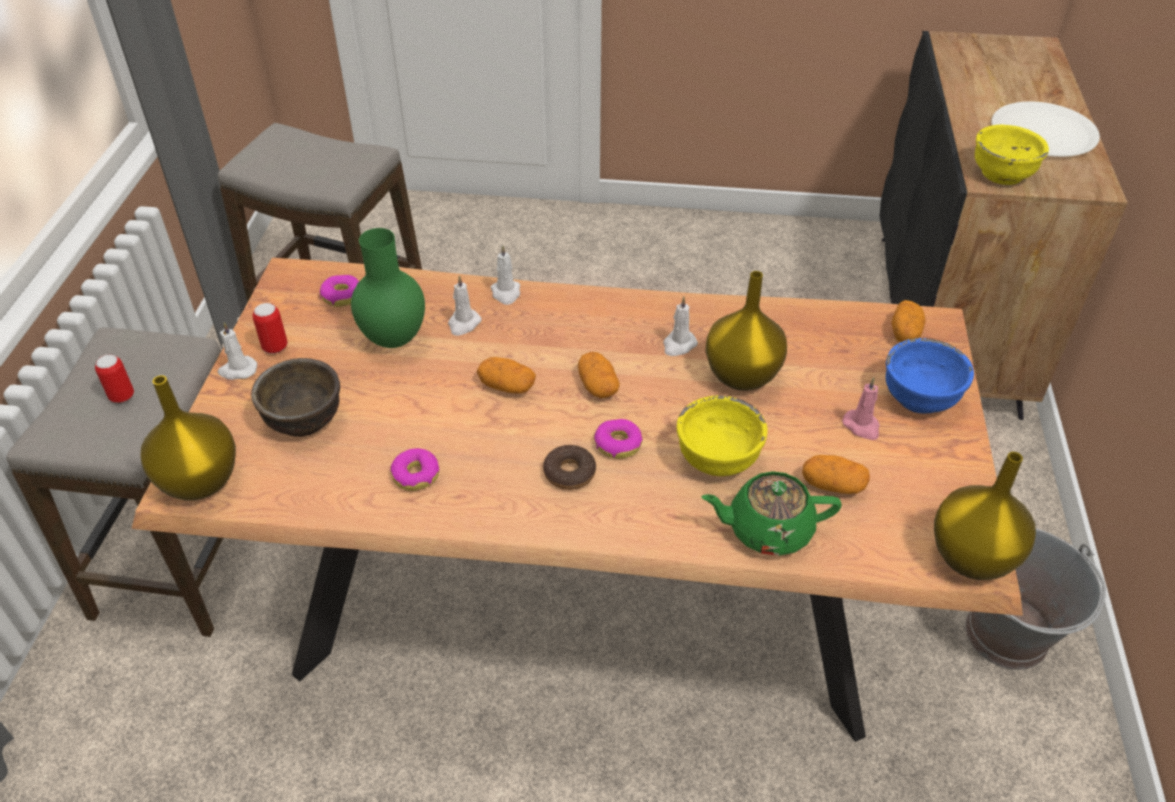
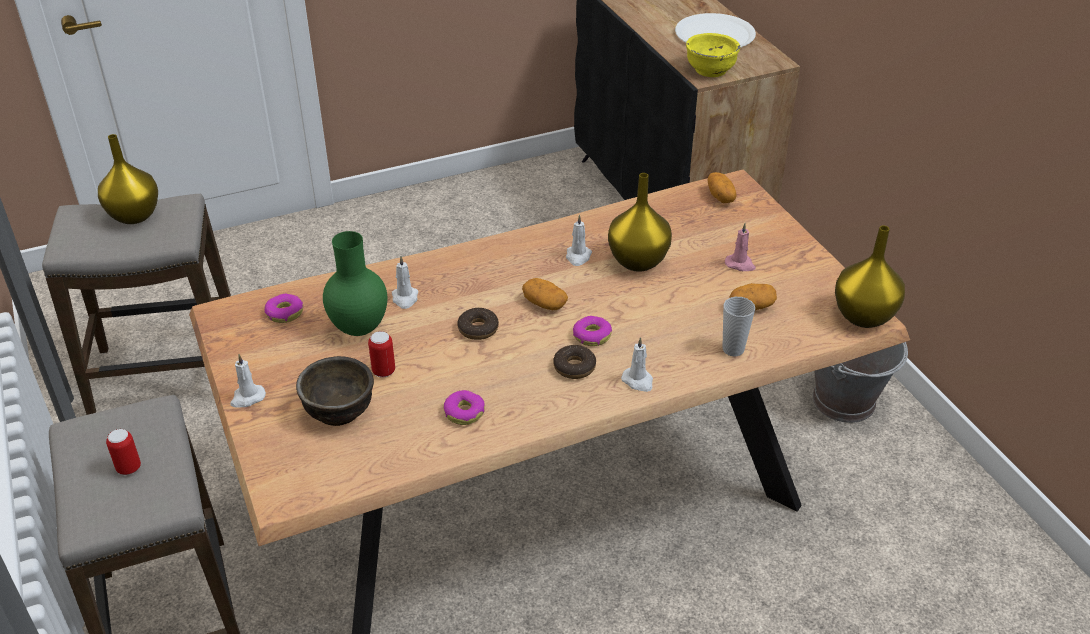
camera: 30 degrees left, 5 degrees down
yellow vase [141,375,236,501] -> yellow vase moved to [98,134,158,224]
can [253,303,287,354] -> can moved to [368,331,395,378]
potato [477,357,536,394] -> donut [457,308,499,340]
white candle [491,245,520,305] -> white candle moved to [621,337,653,392]
yellow bowl [677,395,768,476] -> none
green teapot [701,471,841,556] -> cup [723,297,755,356]
blue bowl [886,338,974,414] -> none

